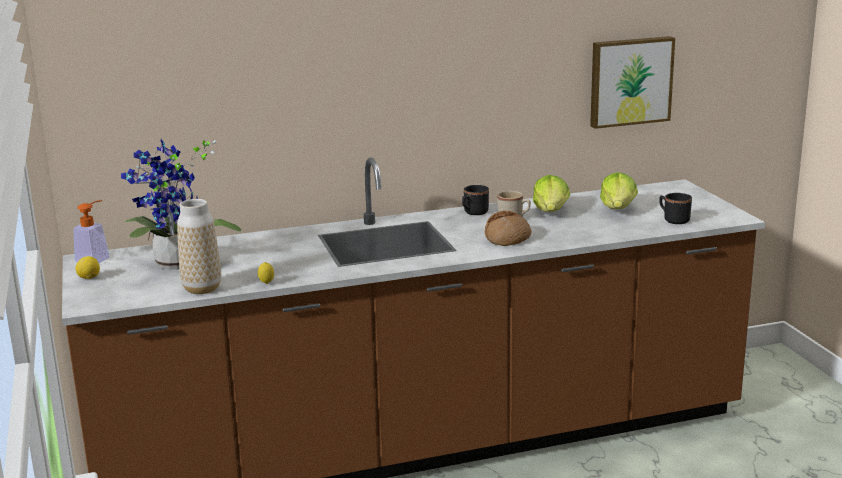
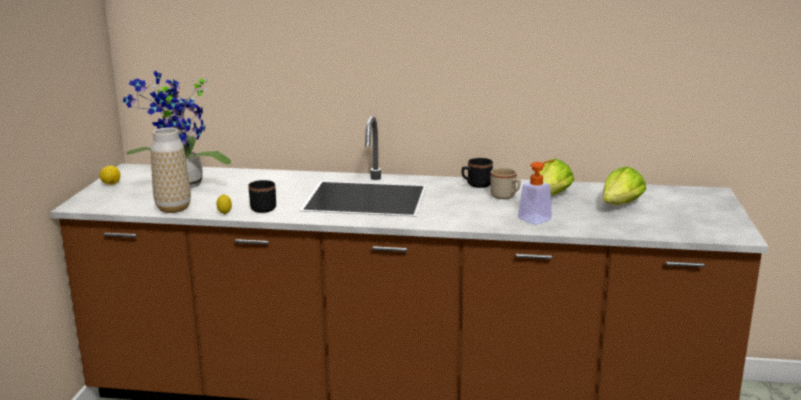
camera: 25 degrees right, 0 degrees up
soap dispenser [74,200,109,263] -> soap dispenser moved to [518,161,554,224]
bread [485,211,532,246] -> none
picture [590,36,675,129] -> none
black mug [659,193,692,224] -> black mug moved to [248,180,276,213]

